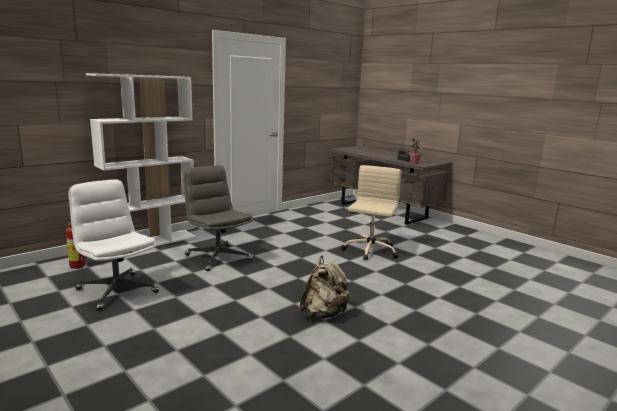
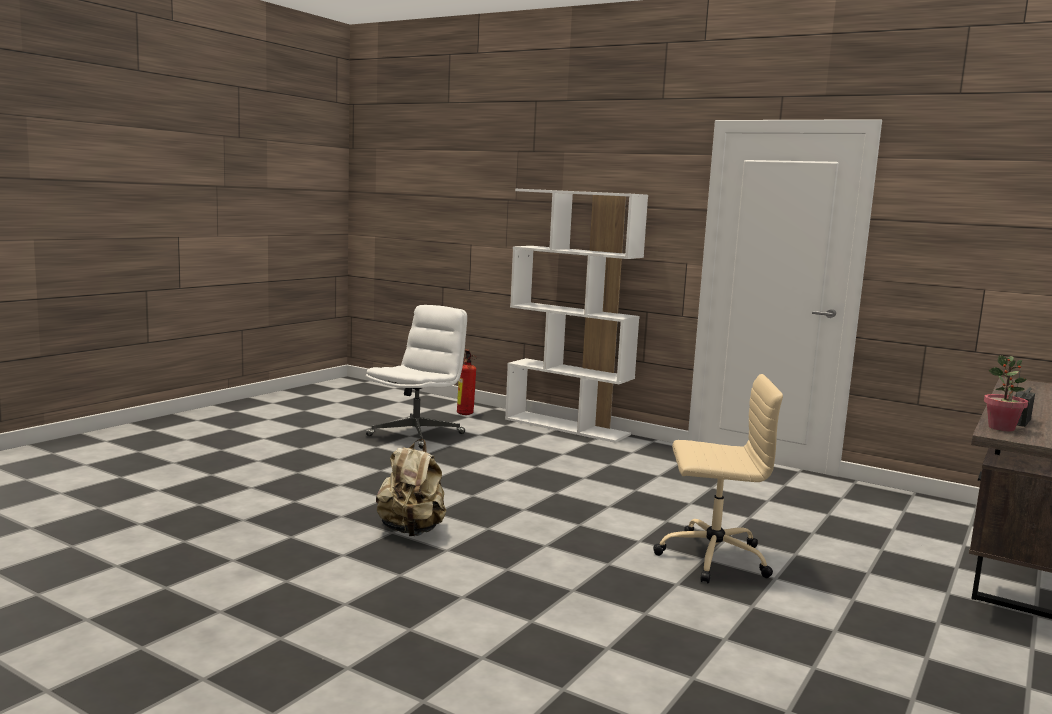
camera: 75 degrees right, 5 degrees down
grey office chair [184,165,253,271] -> none

